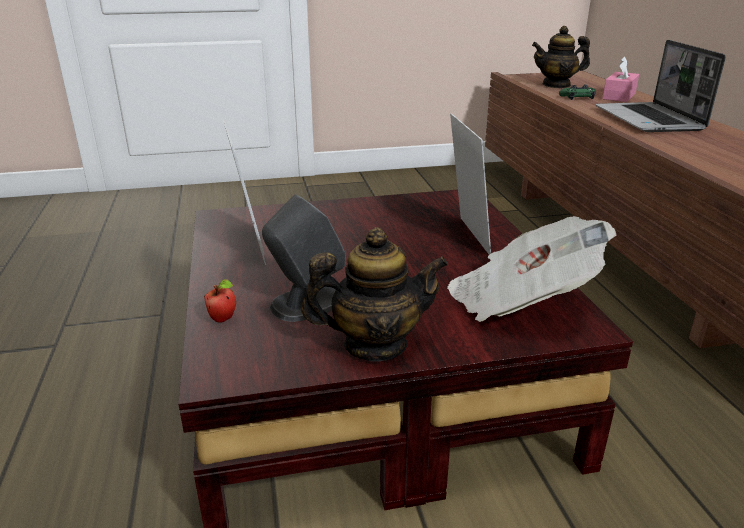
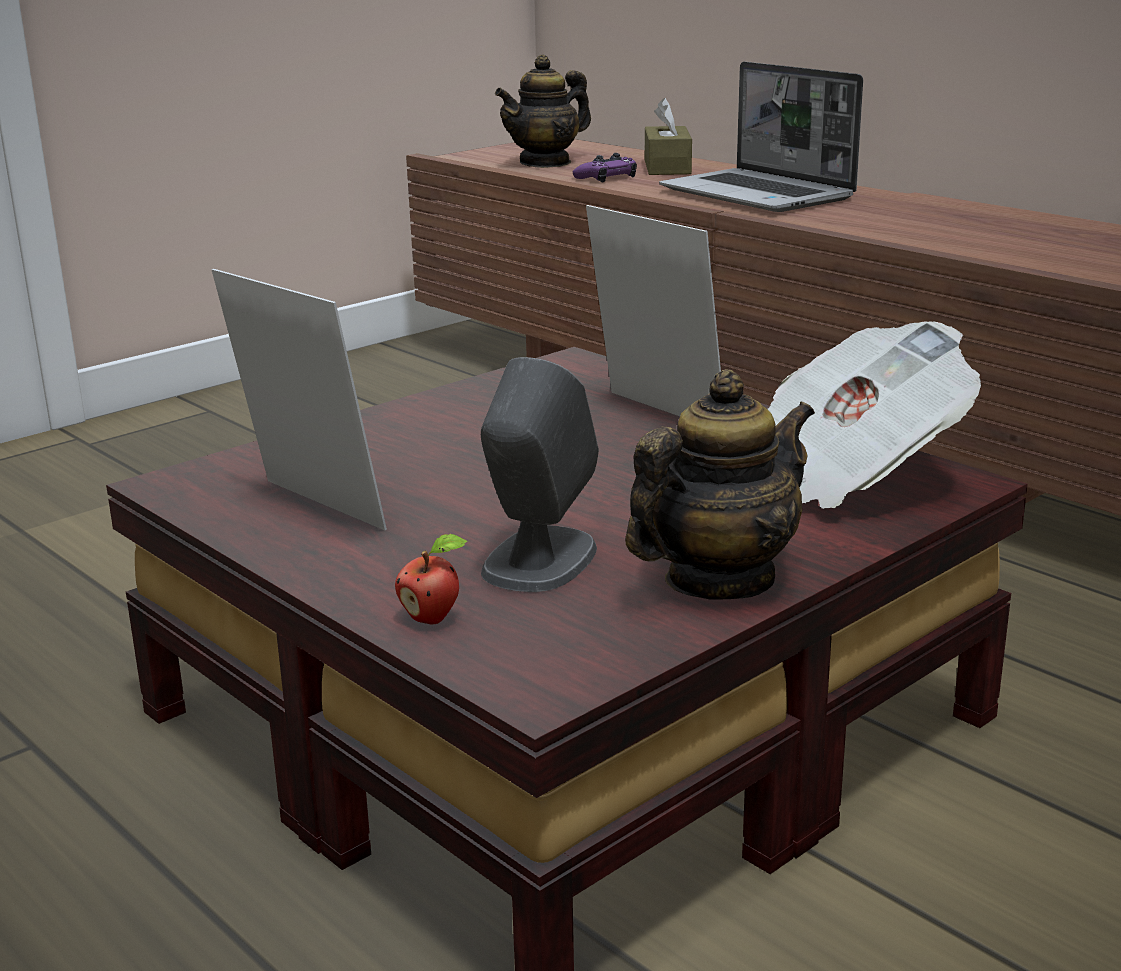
camera: 30 degrees left, 5 degrees down
green game controller [559,84,596,100] -> purple game controller [573,153,637,182]
pink tissue box [602,57,639,102] -> brown tissue box [645,98,692,175]

